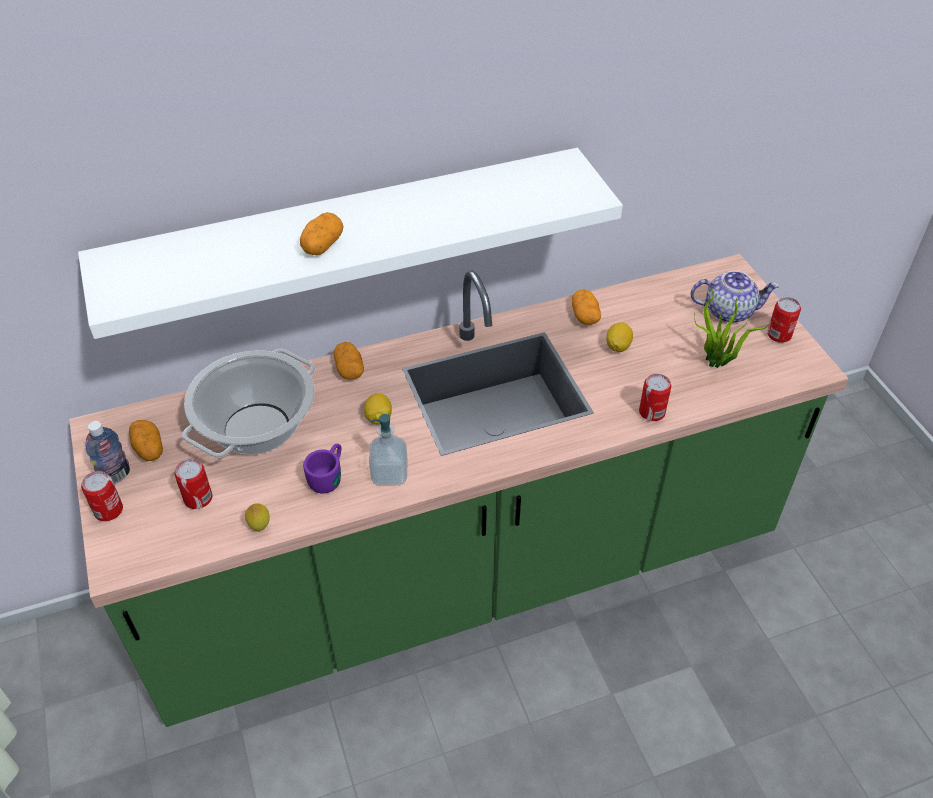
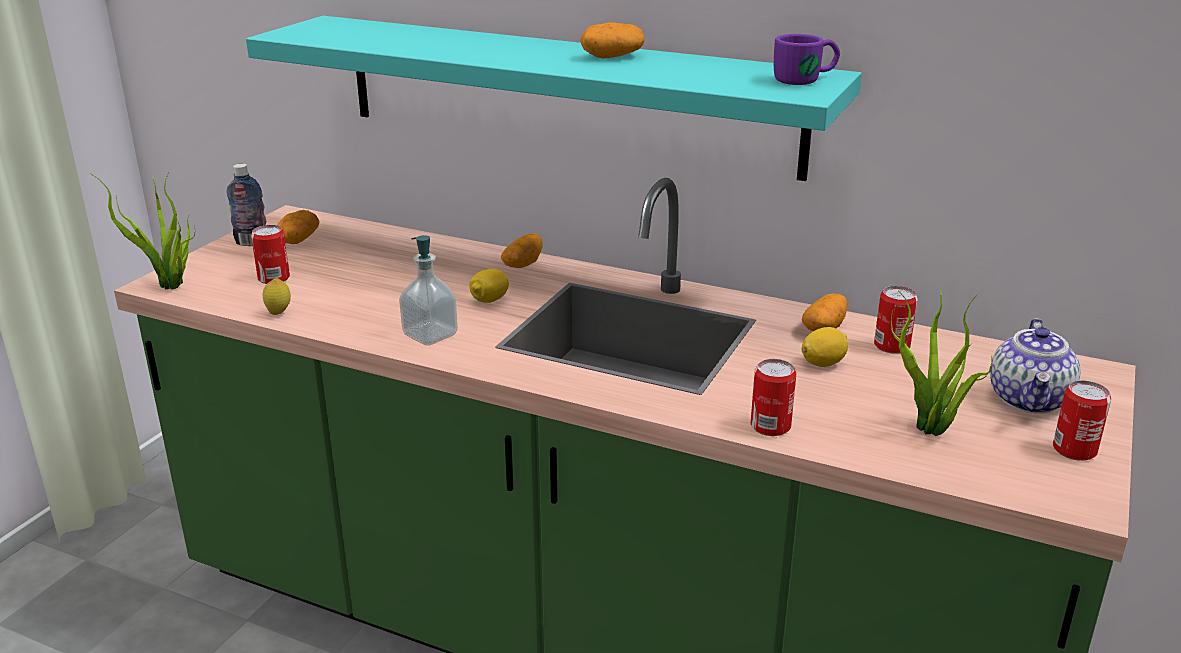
camera: 45 degrees right, 20 degrees down
white shelf [78,148,623,339] -> turquoise shelf [246,16,862,181]
can [81,471,123,521] -> can moved to [874,286,918,354]
cooking pot [182,349,315,458] -> none
potato [300,212,344,255] -> potato moved to [580,22,645,58]
purple mug [303,444,341,493] -> purple mug moved to [774,34,840,85]
teapot [691,271,780,323] -> teapot turned 60 degrees clockwise [990,318,1080,414]
none -> potted plant [90,172,195,290]

